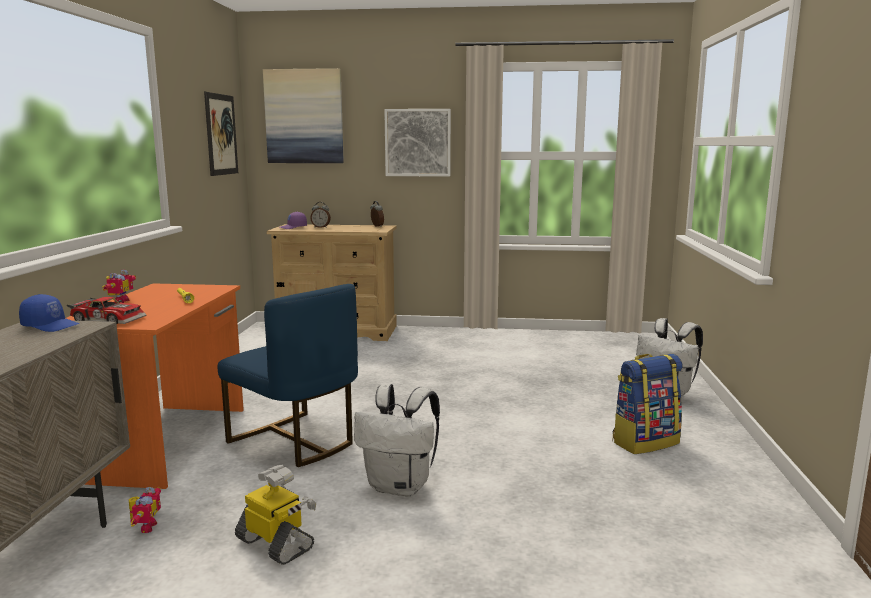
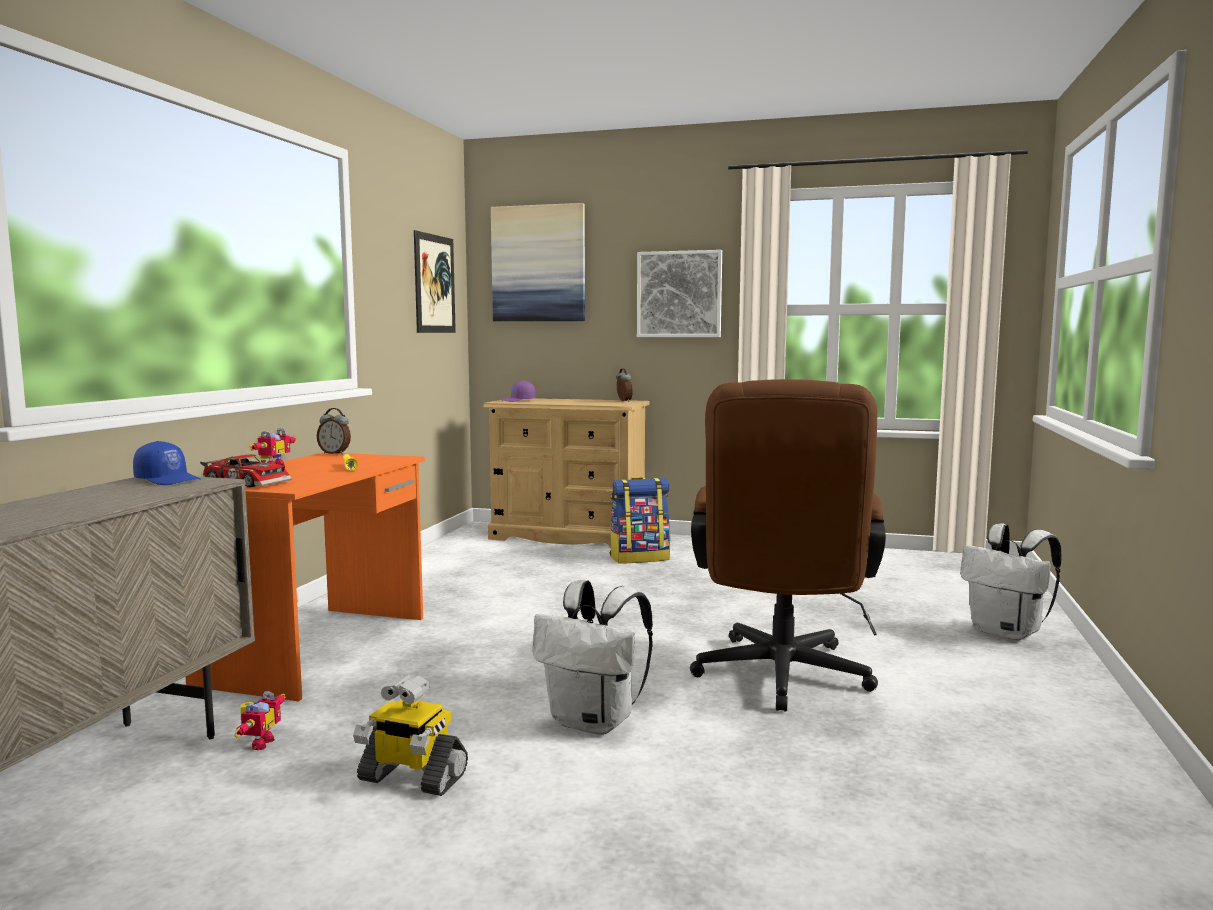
camera: 10 degrees right, 5 degrees down
blue chair [218,284,358,467] -> none
toy robot [235,465,316,565] -> toy robot turned 150 degrees clockwise [353,675,468,796]
alarm clock [310,202,331,228] -> alarm clock moved to [317,408,351,455]
backpack [613,354,683,454] -> backpack moved to [610,477,670,564]
none -> brown office chair [690,379,886,712]

